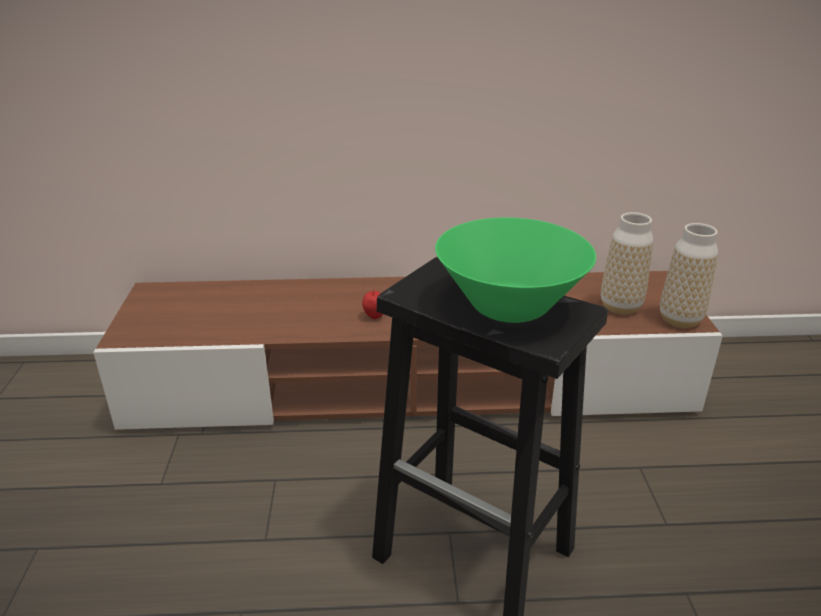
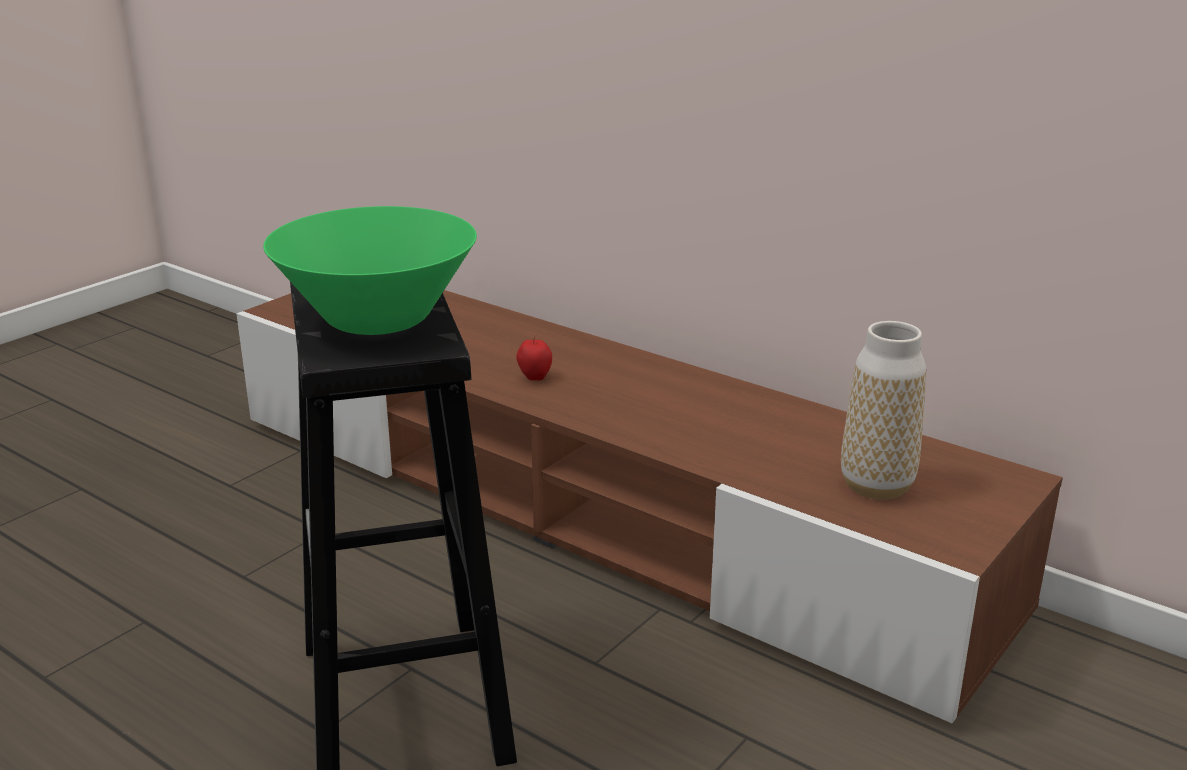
camera: 40 degrees right, 5 degrees down
vase [660,223,718,328] -> none

